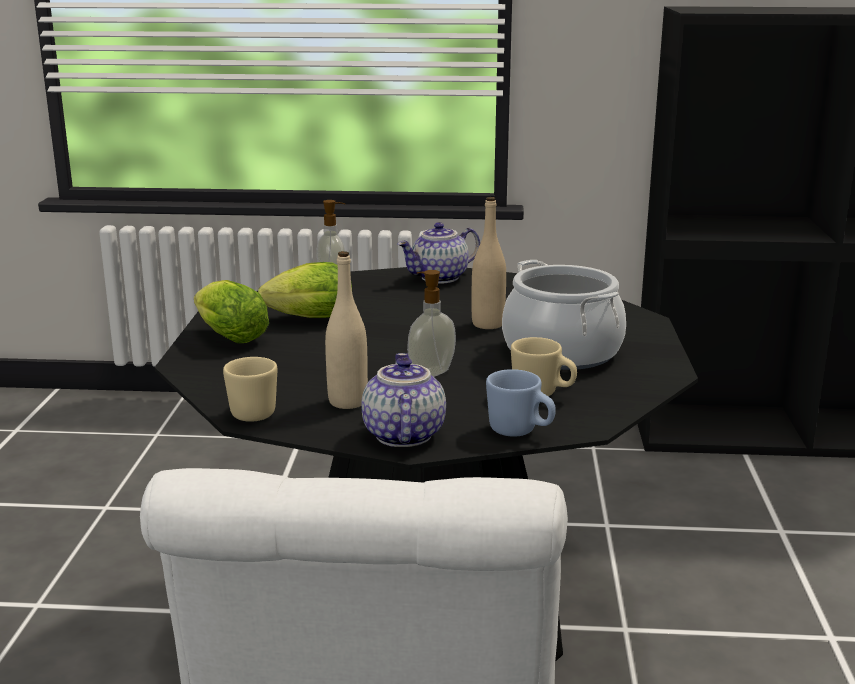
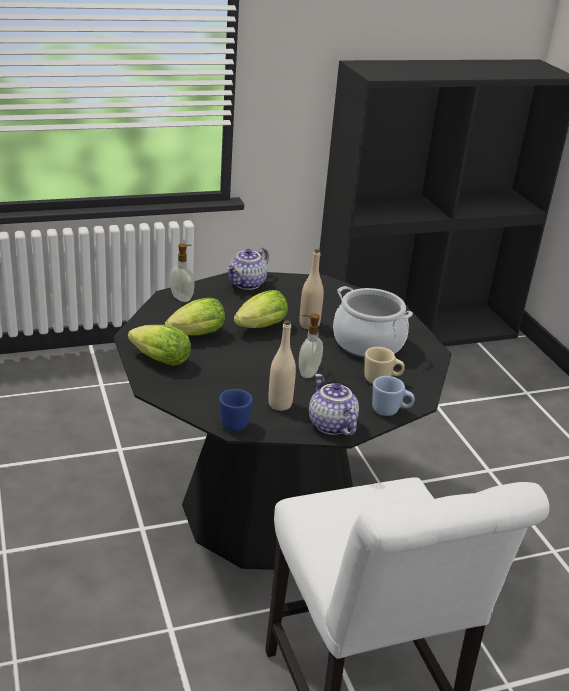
camera: 25 degrees left, 10 degrees up
beige mug [223,357,277,422] -> blue mug [219,389,253,431]
none -> lettuce [234,290,288,328]

